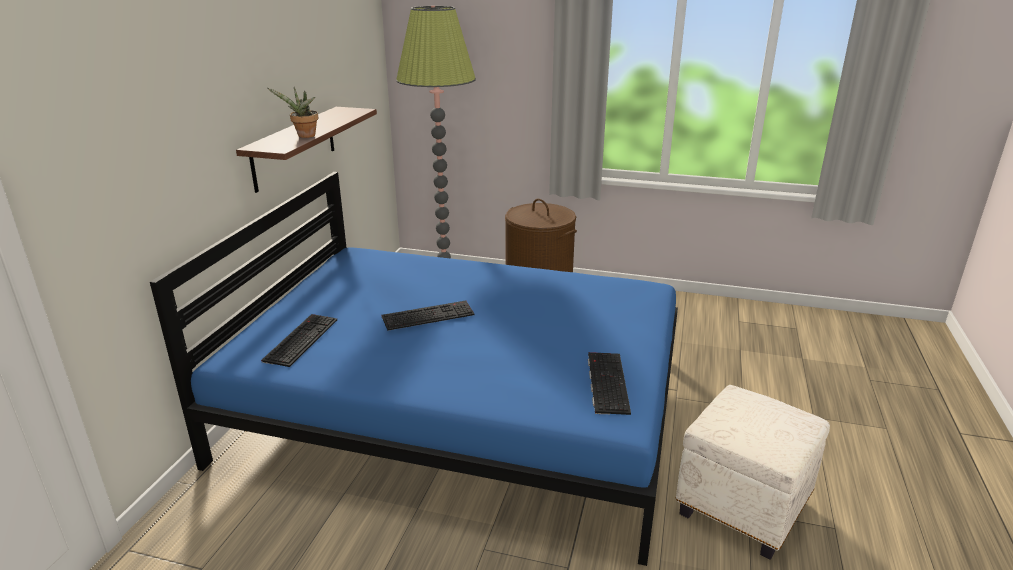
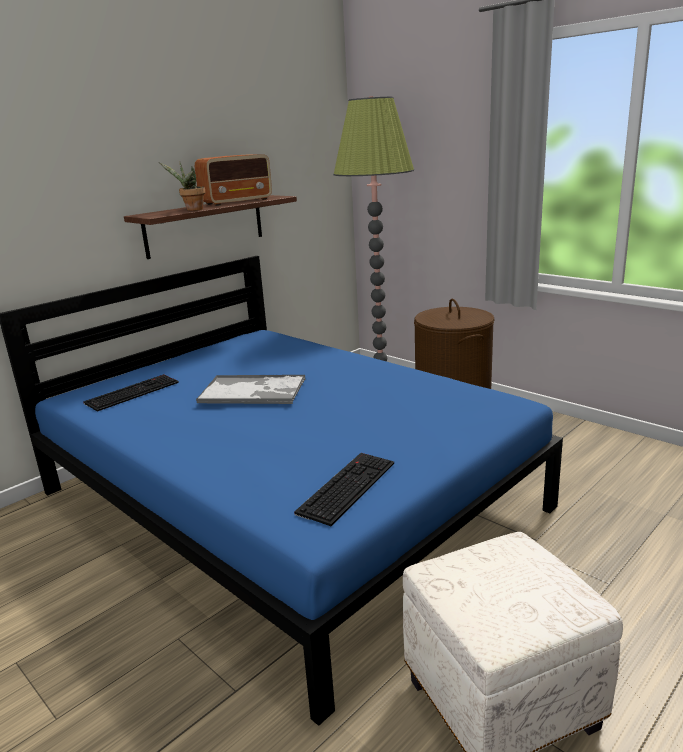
camera: 30 degrees right, 5 degrees down
keyboard [382,301,475,331] -> tray [196,375,305,404]
none -> radio [195,154,272,206]

